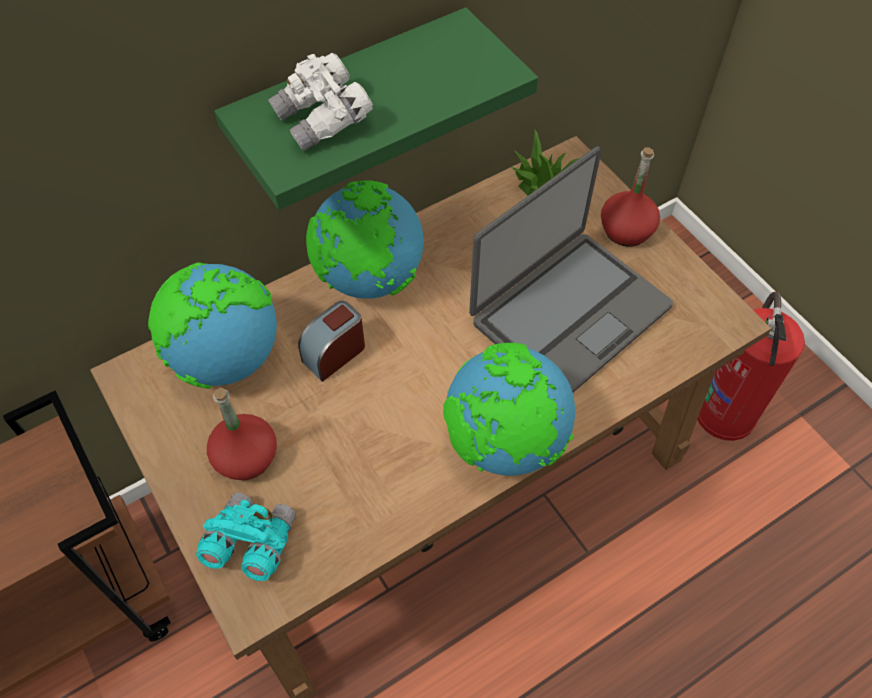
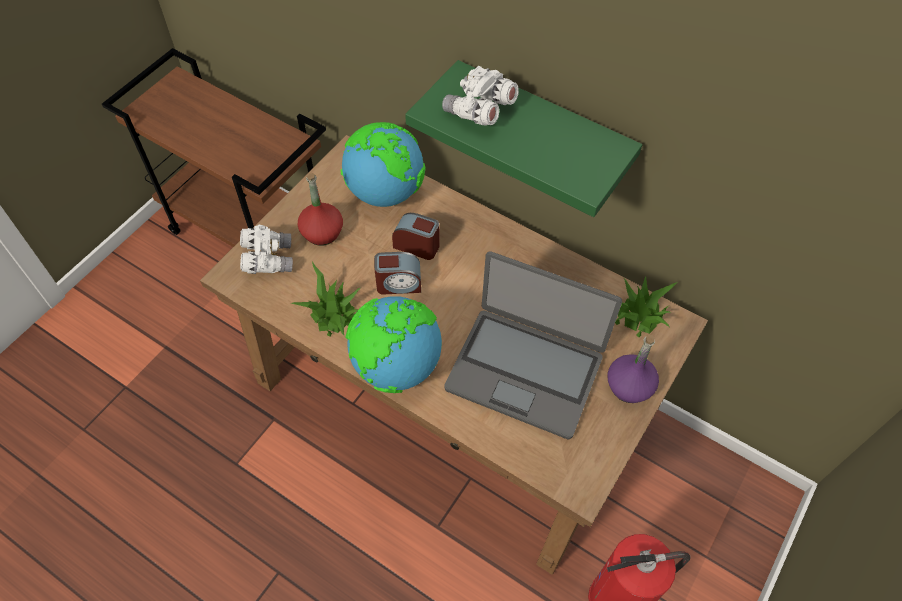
camera: 65 degrees right, 0 degrees up
turquoise binoculars [196,493,296,581] -> white binoculars [240,225,293,274]
globe [306,180,424,299] -> none
red bottle [601,147,660,247] -> purple bottle [607,335,659,403]
none -> potted plant [291,261,360,336]
none -> alarm clock [374,252,421,295]

